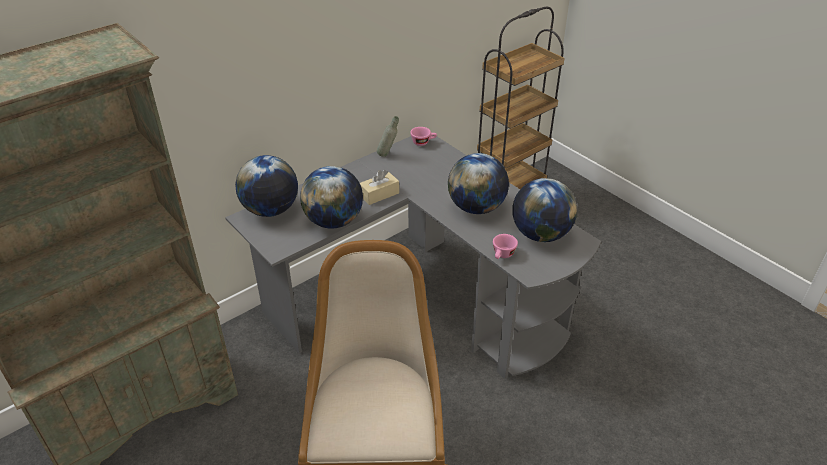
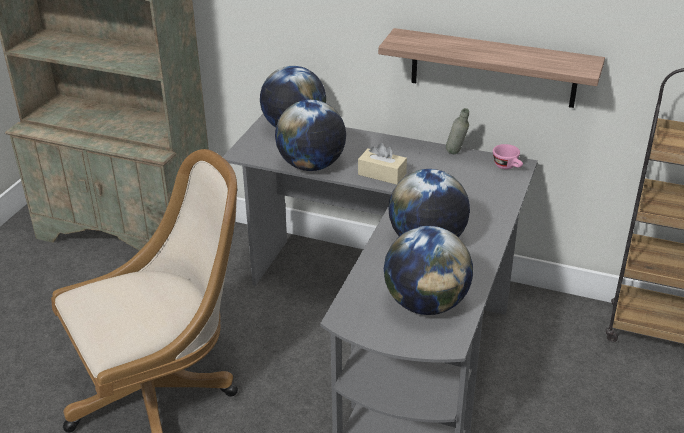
camera: 60 degrees right, 5 degrees down
pink cup [493,234,518,259] -> none
none -> shelf [378,28,605,108]

